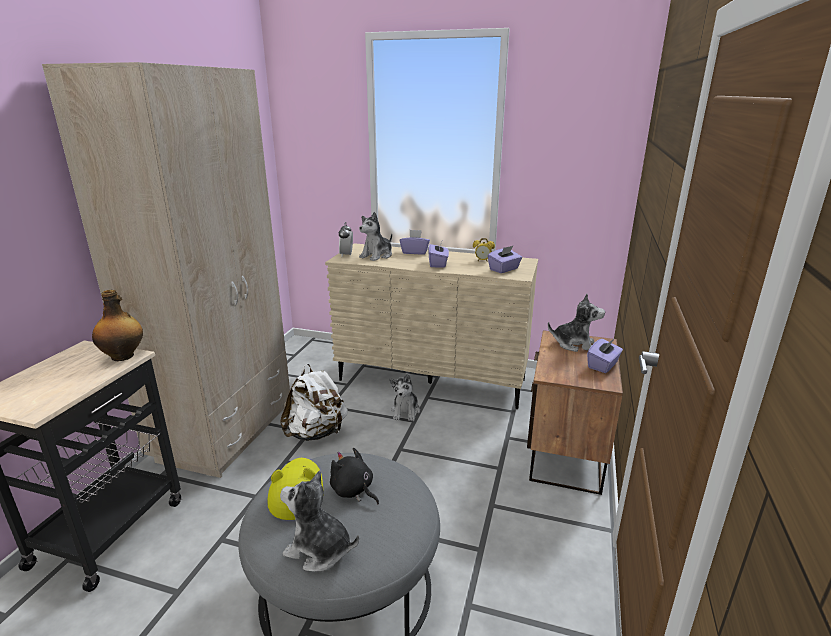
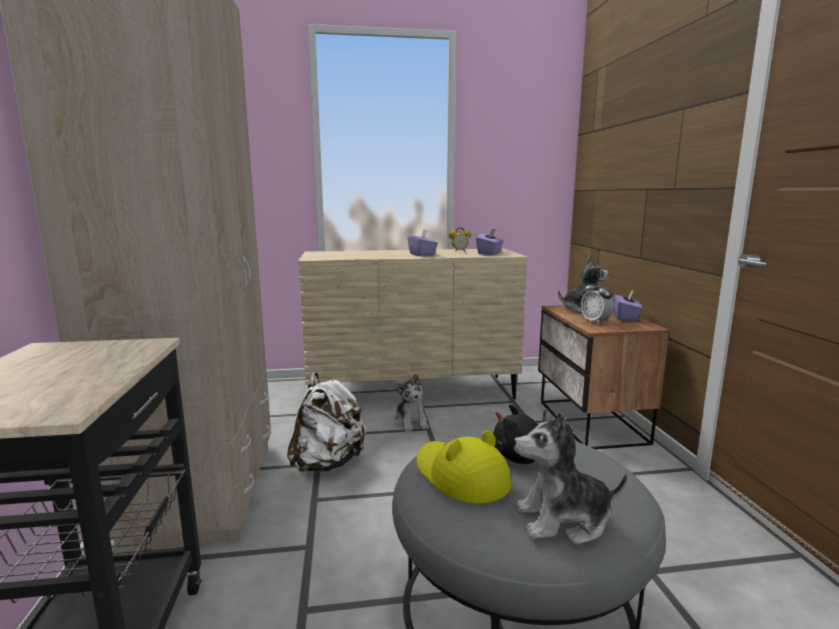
camera: 25 degrees left, 10 degrees down
bottle [92,290,143,361] -> none
alarm clock [339,222,353,257] -> alarm clock moved to [581,280,614,325]
plush toy [359,212,392,261] -> none
purple tissue box [400,230,430,255] -> none

